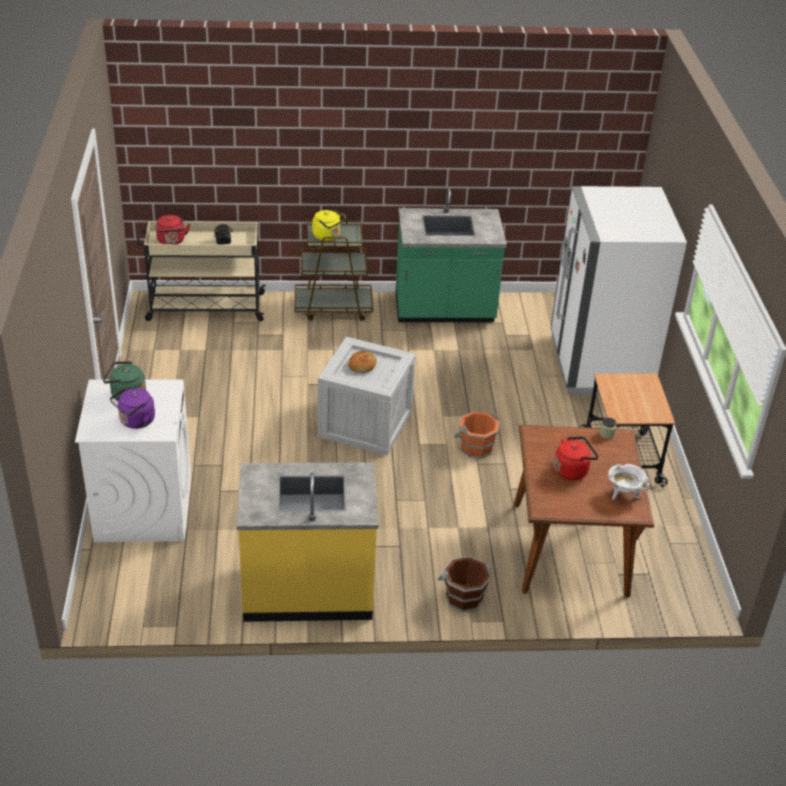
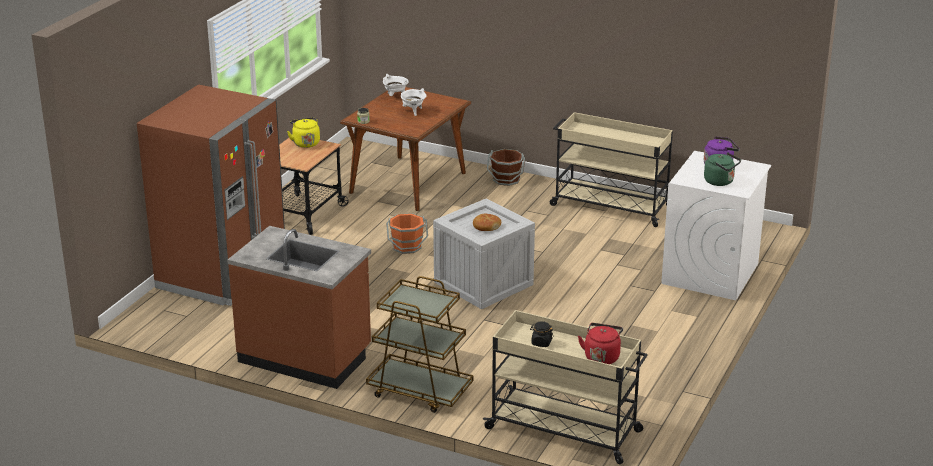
camera: 150 degrees left, 10 degrees down
yellow counter [237,462,378,622] -> beige cart [550,112,673,227]
yellow kettle [312,210,346,241] -> yellow kettle moved to [287,117,320,148]
green counter [395,187,507,322] -> brown counter [227,226,371,389]
white fridge [551,186,687,395] -> brown fridge [137,85,285,306]
red kettle [554,437,599,480] -> white cooking pot [401,88,427,116]

